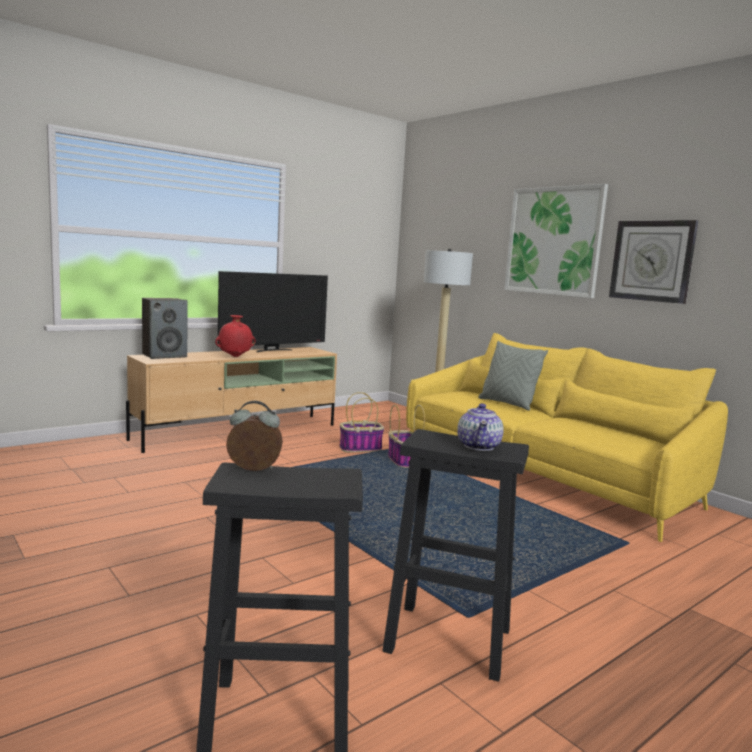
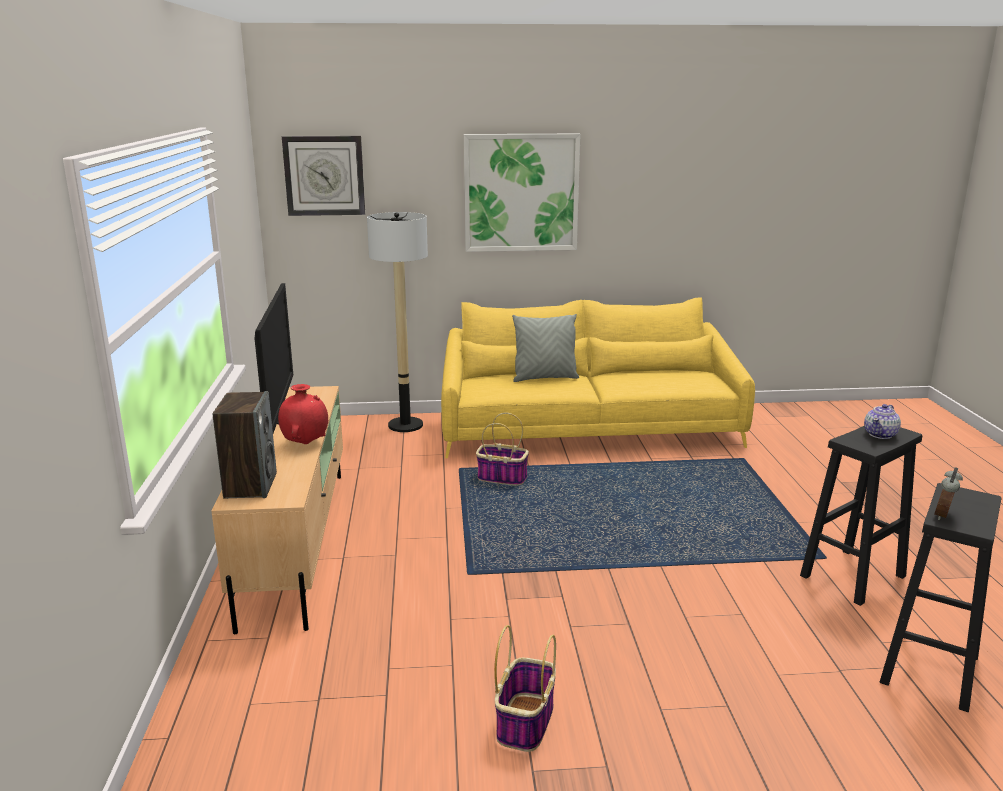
camera: 55 degrees left, 10 degrees up
basket [339,392,384,452] -> basket moved to [494,625,556,752]
teapot [457,403,504,451] -> teapot turned 90 degrees clockwise [864,404,901,439]
wall clock [609,220,698,304] -> wall clock moved to [282,136,365,216]

